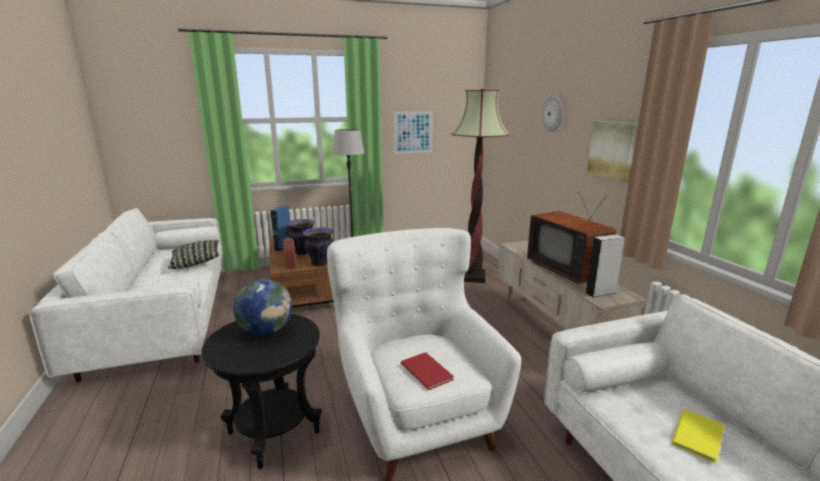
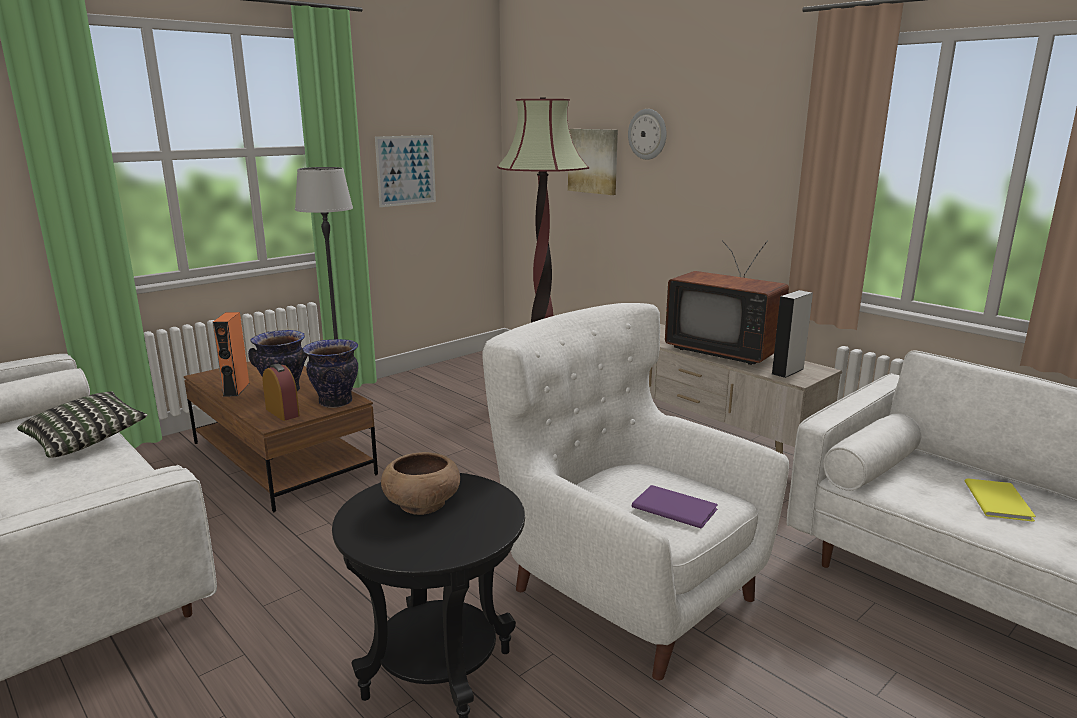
camera: 25 degrees left, 0 degrees up
globe [233,279,292,336] -> brown bowl [381,452,460,515]
blue speaker [270,206,290,252] -> orange speaker [213,312,250,397]
red book [401,352,454,390] -> purple book [632,485,718,529]
picture [587,121,638,183] -> picture moved to [568,129,618,195]

